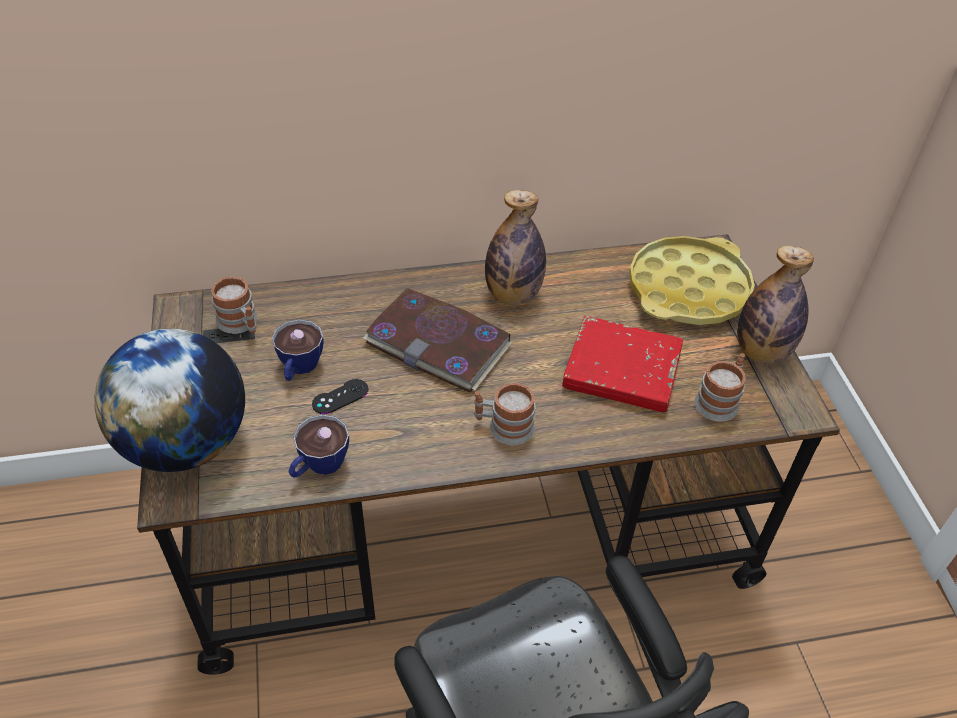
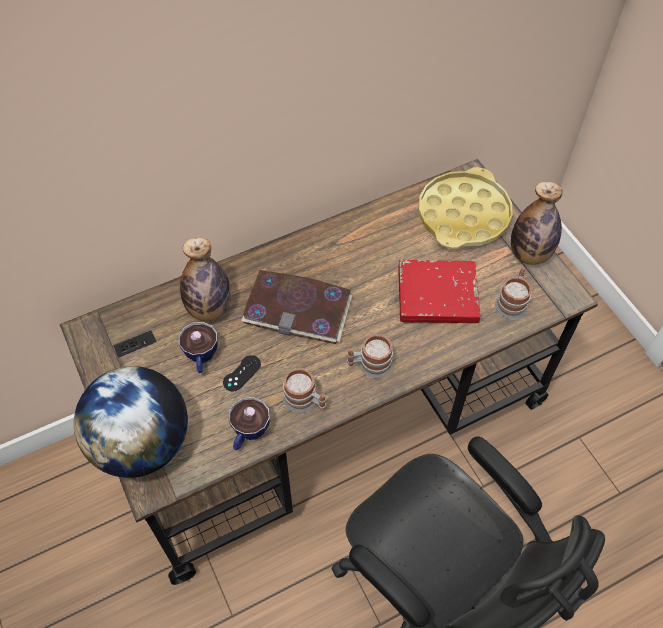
camera: 15 degrees left, 10 degrees up
mug [211,276,258,334] -> mug moved to [283,368,326,413]
bottle [485,190,546,304] -> bottle moved to [180,237,231,321]

